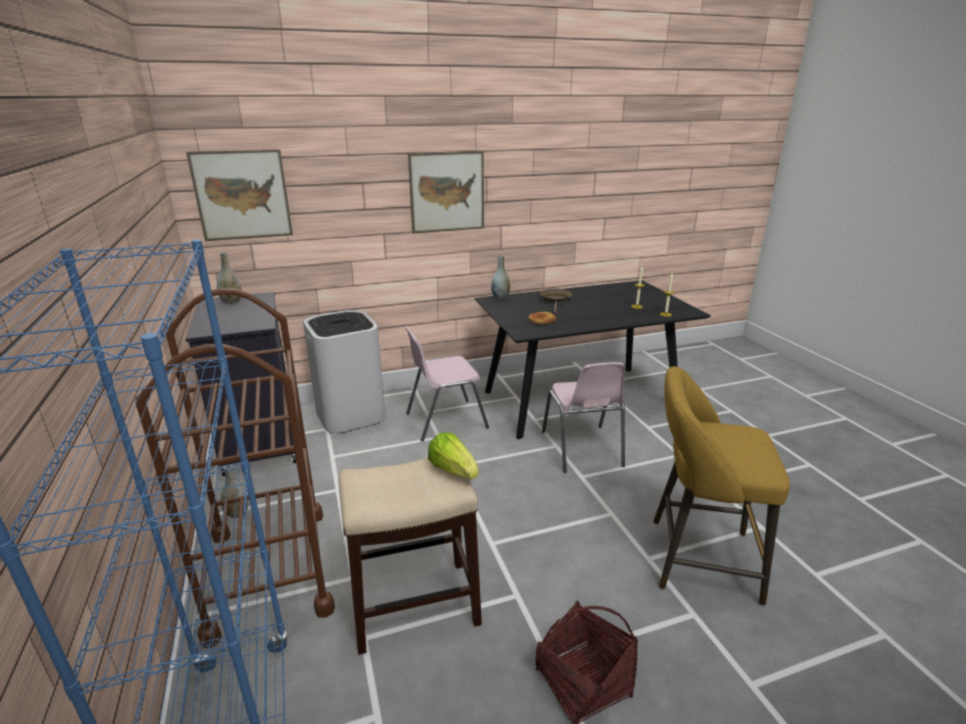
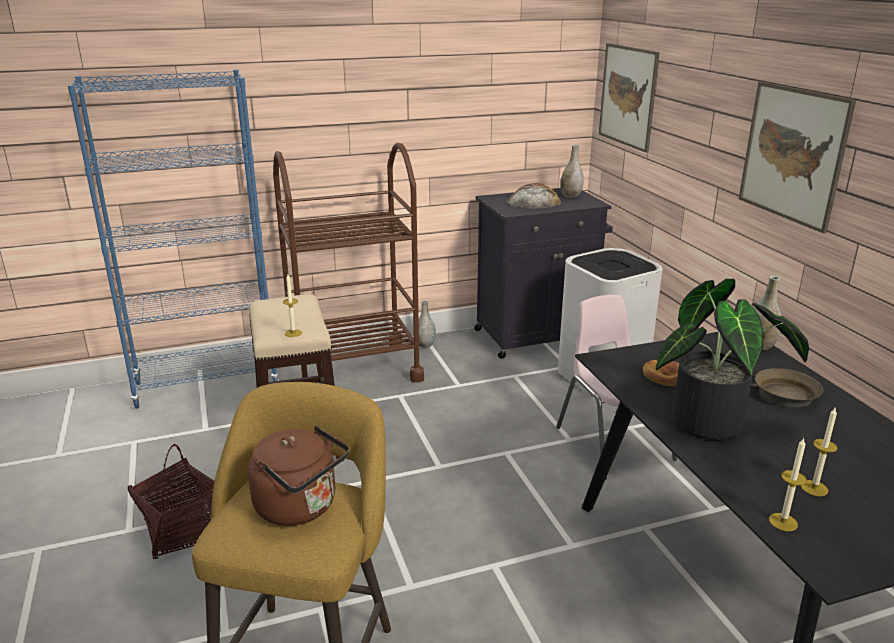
camera: 90 degrees right, 0 degrees up
lettuce [428,432,479,479] -> candle [283,274,302,337]
pink chair [542,362,625,473] -> none
none -> brown kettle [248,426,349,526]
none -> bread [507,183,561,209]
none -> potted plant [656,278,809,440]

